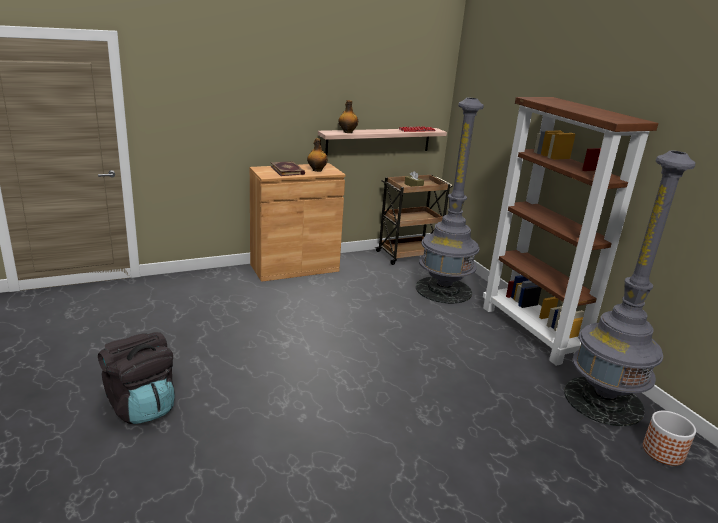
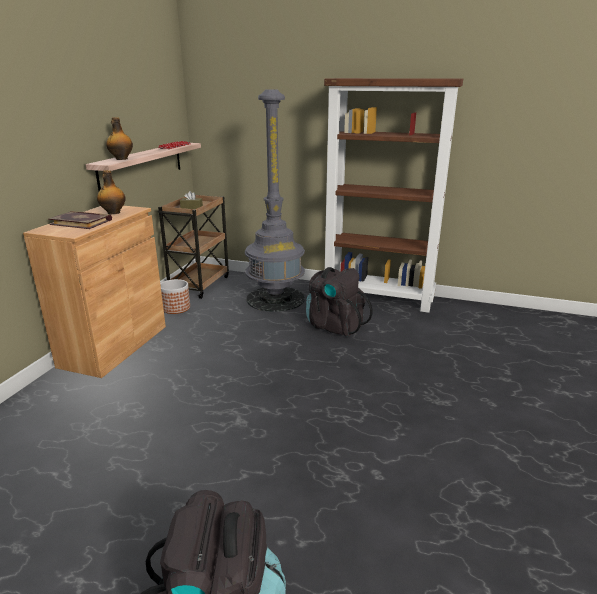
camera: 45 degrees left, 0 degrees up
grey floor lamp [564,151,695,426] -> none
planter [643,411,696,466] -> planter moved to [160,279,190,314]
none -> black backpack [306,267,372,337]

